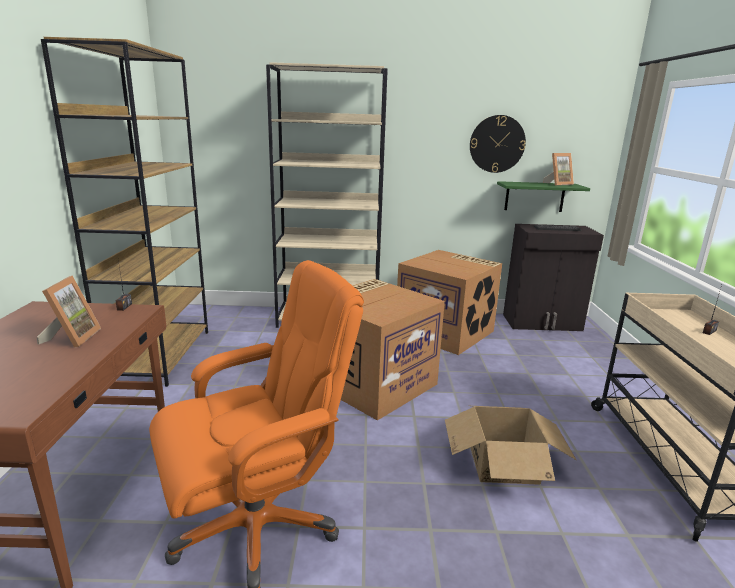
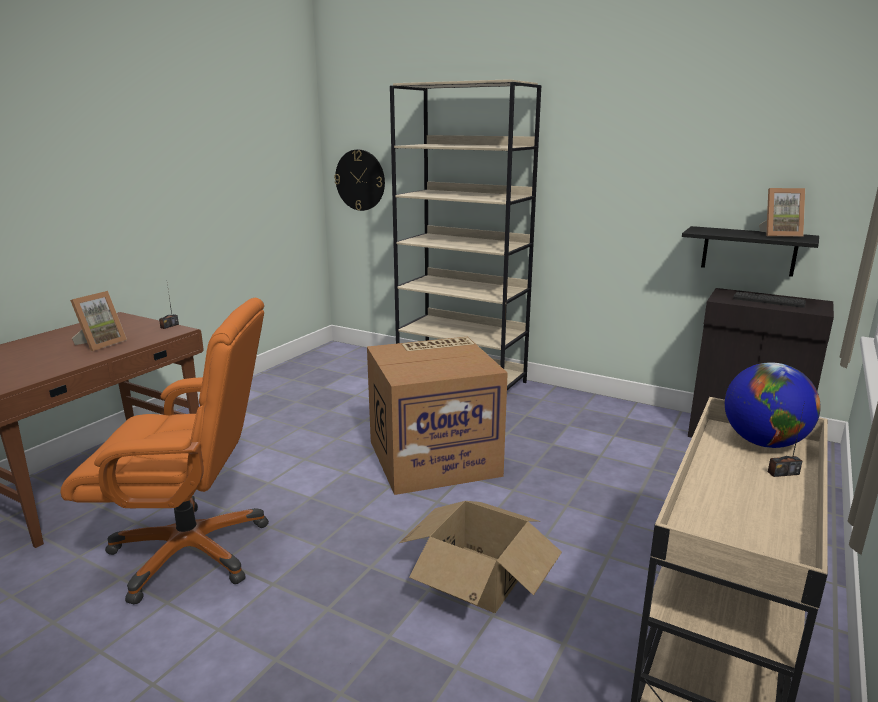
camera: 30 degrees right, 0 degrees up
brown bookcase [41,37,208,387] -> none
cardboard box [397,250,502,355] -> none
wall clock [470,115,526,173] -> wall clock moved to [334,149,385,211]
green shelf [497,181,590,212] -> black shelf [682,226,819,277]
none -> globe [725,362,821,448]

